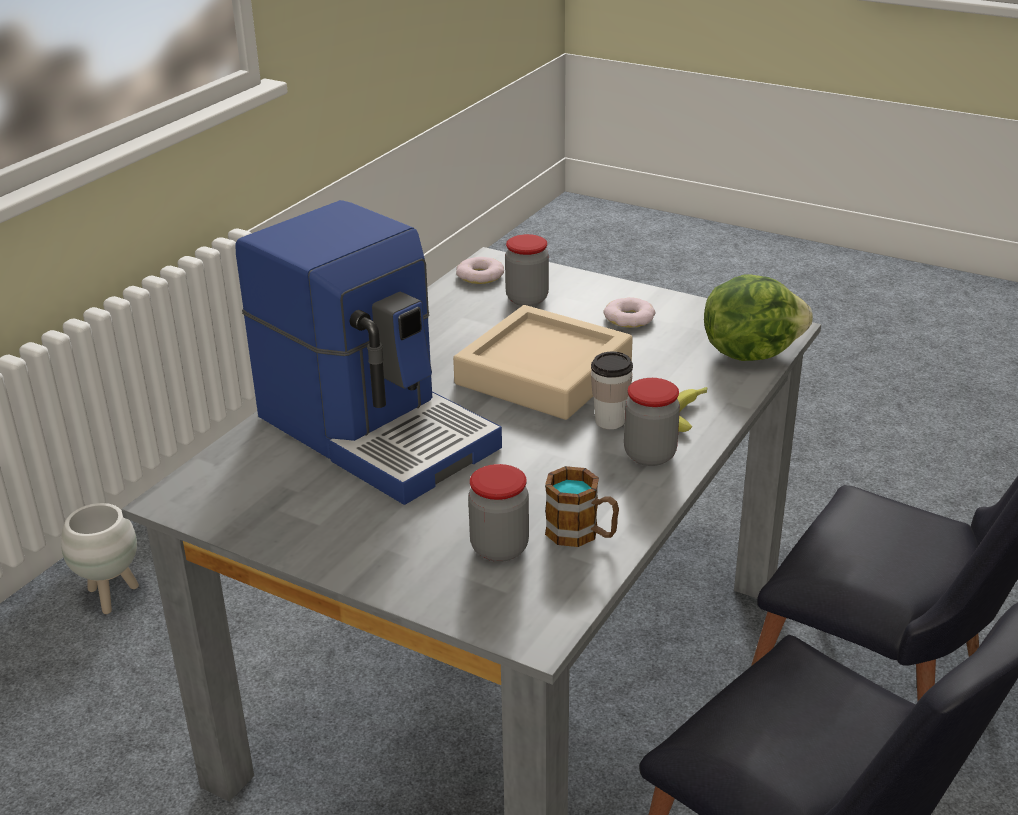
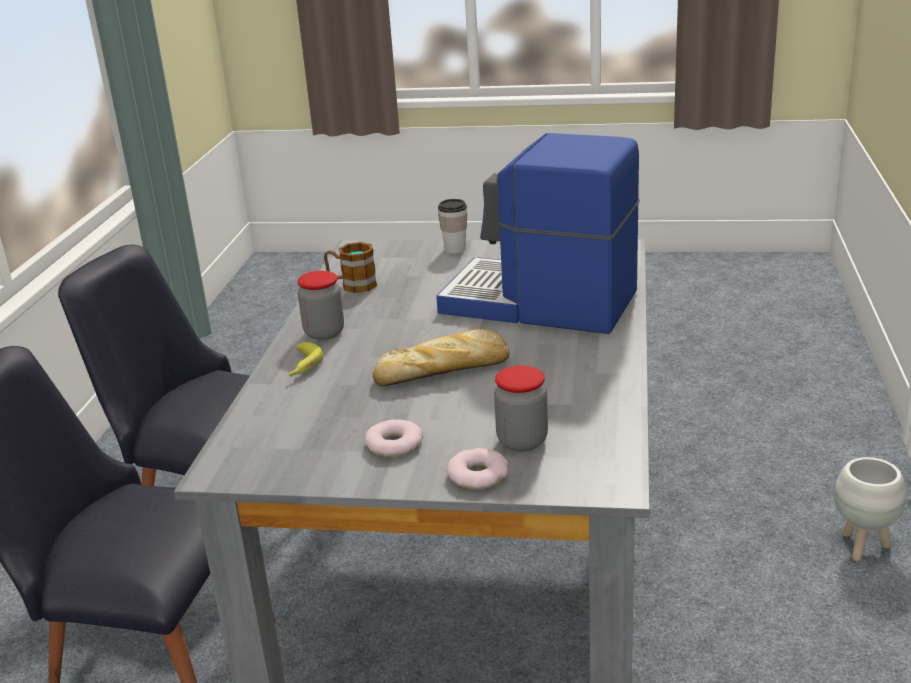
camera: 160 degrees right, 5 degrees down
beige tray [453,305,633,420] -> bread [373,329,510,386]
donut [456,257,504,284] -> donut moved to [446,448,509,489]
jar [468,464,529,562] -> none
cup [591,352,633,429] -> cup moved to [438,199,467,253]
lettuce [704,274,813,361] -> none

